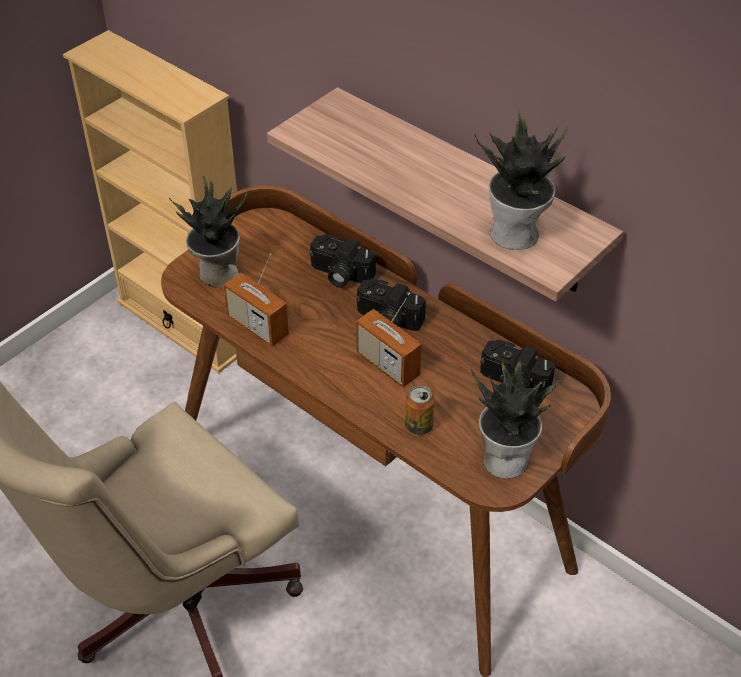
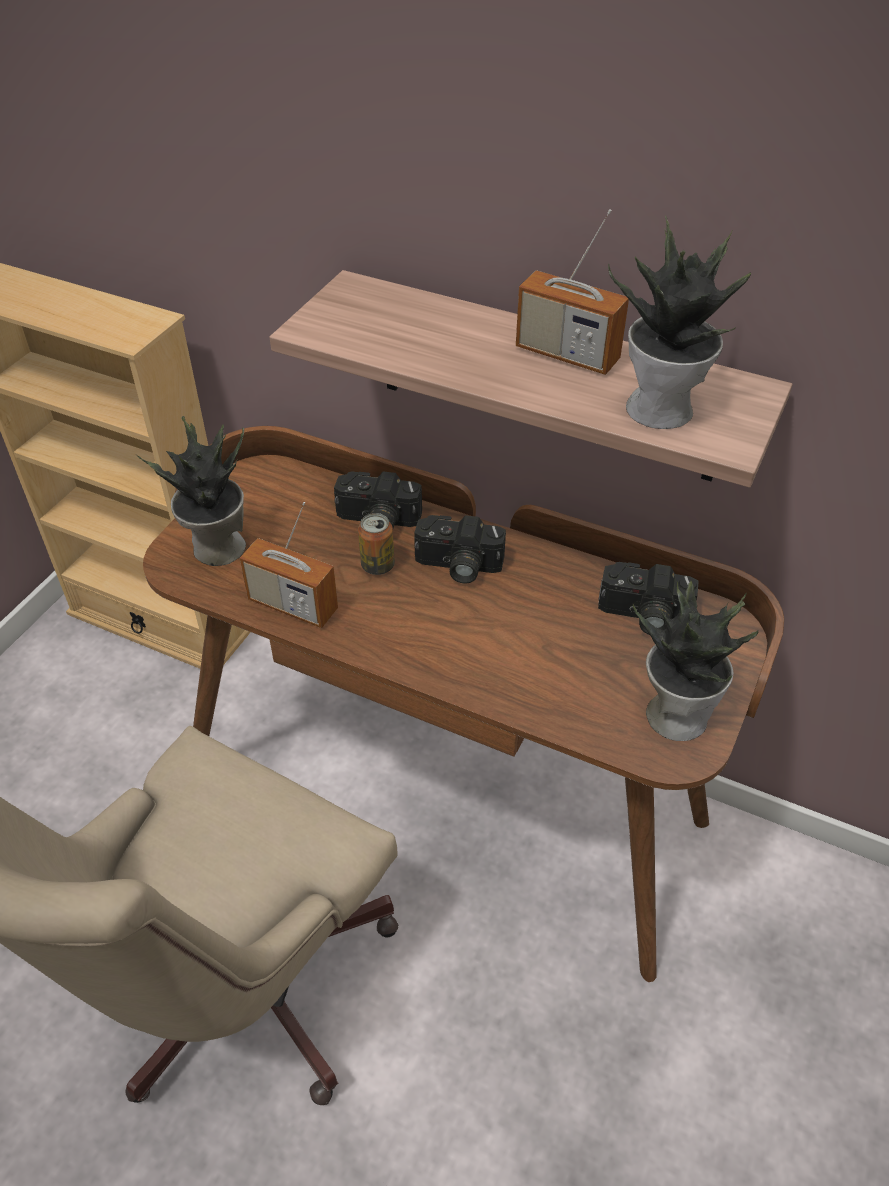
camera: 15 degrees left, 0 degrees up
radio [356,293,422,387] -> radio moved to [516,209,629,375]
can [405,385,435,435] -> can moved to [358,513,395,575]

